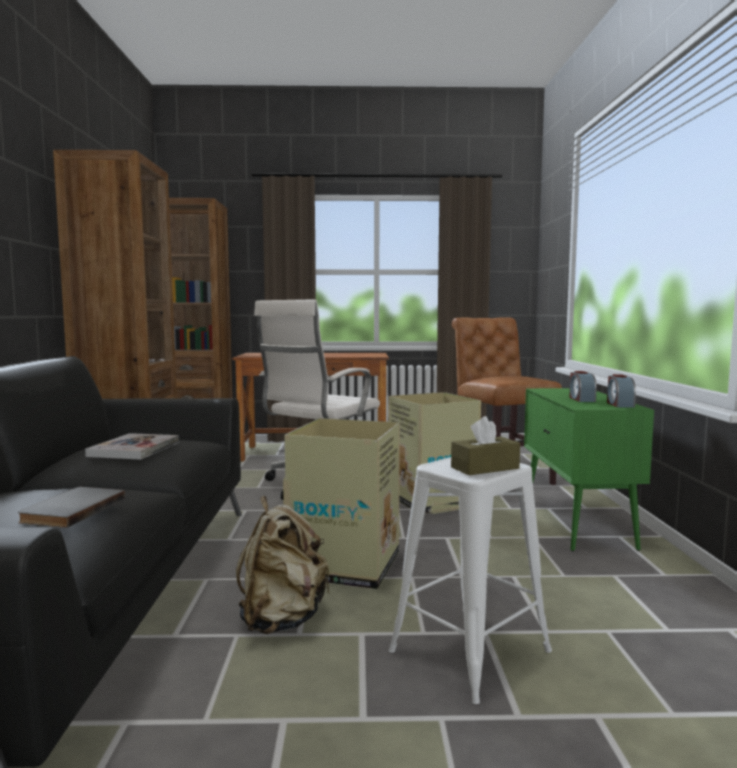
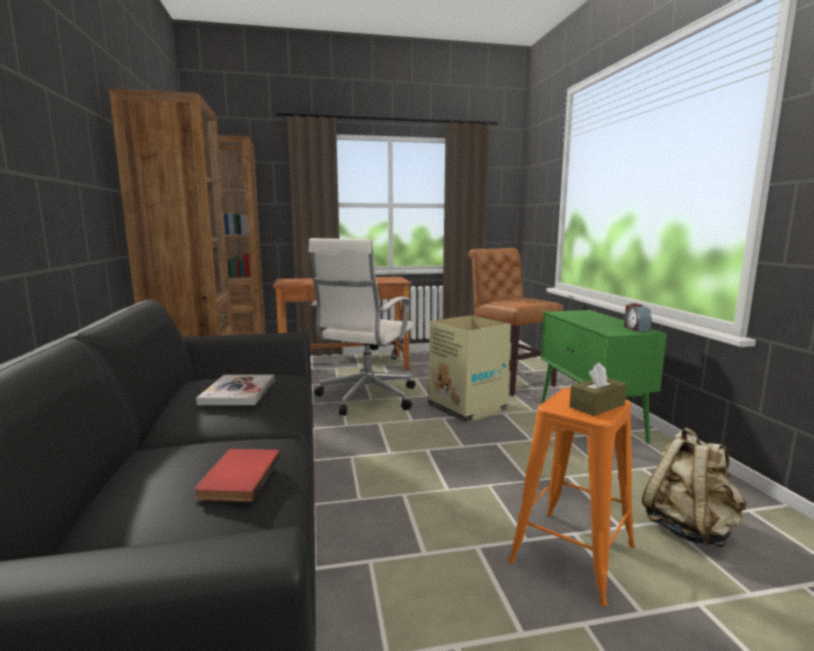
camera: 10 degrees left, 5 degrees up
grey book [18,487,125,528] -> red book [194,449,281,502]
beige backpack [236,496,330,634] -> beige backpack moved to [642,427,746,547]
cardboard box [283,418,400,590] -> none
white stool [388,457,552,704] -> orange stool [508,388,635,606]
alarm clock [569,371,597,402] -> none

